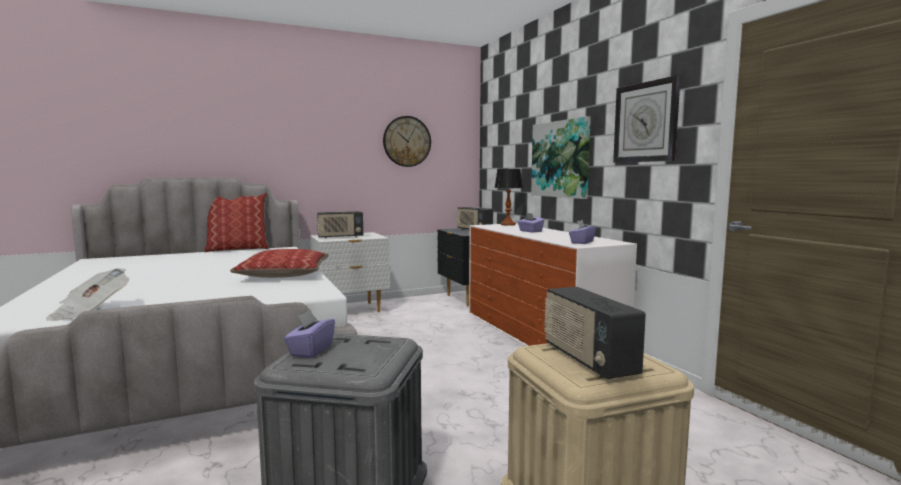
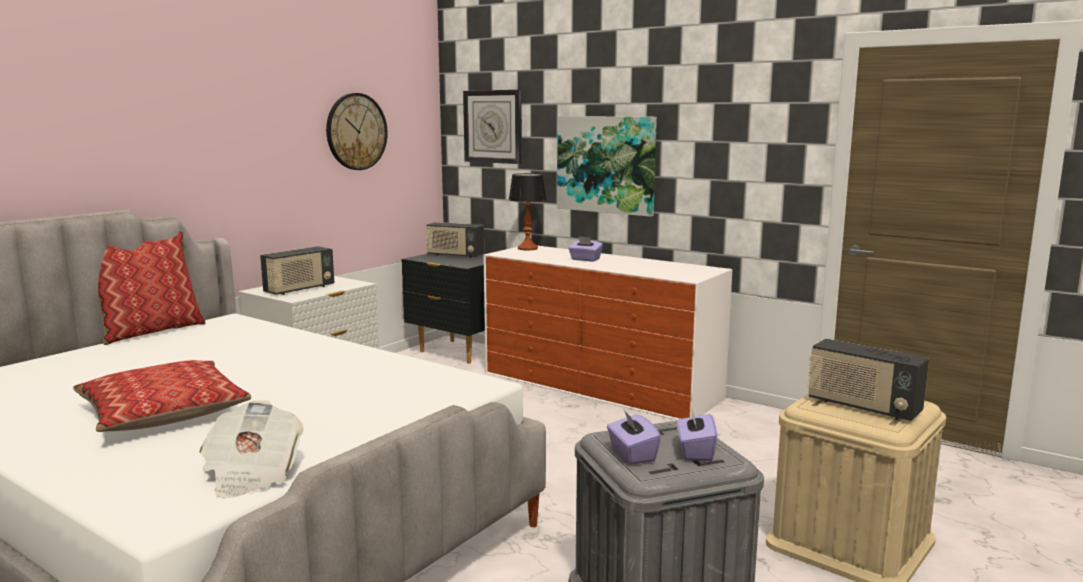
camera: 30 degrees left, 5 degrees up
pillow [230,249,329,278] -> pillow moved to [73,360,251,432]
purple tissue box [569,220,596,244] -> purple tissue box moved to [677,407,717,461]
wall clock [613,75,681,163] -> wall clock moved to [463,90,522,164]

